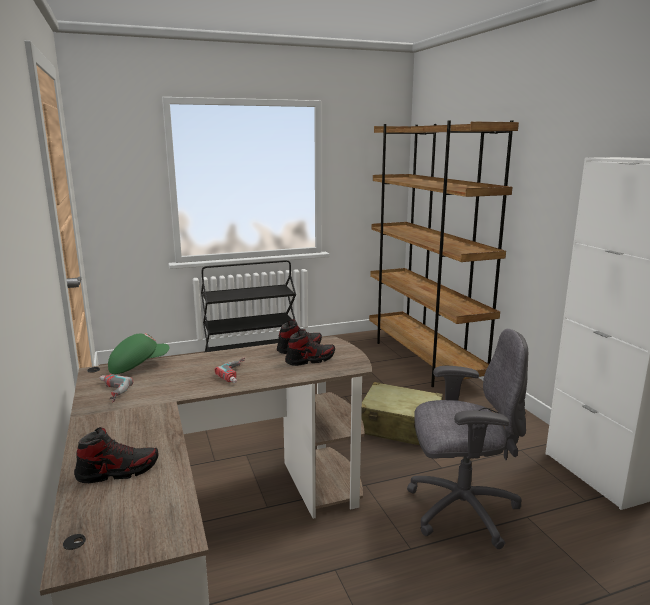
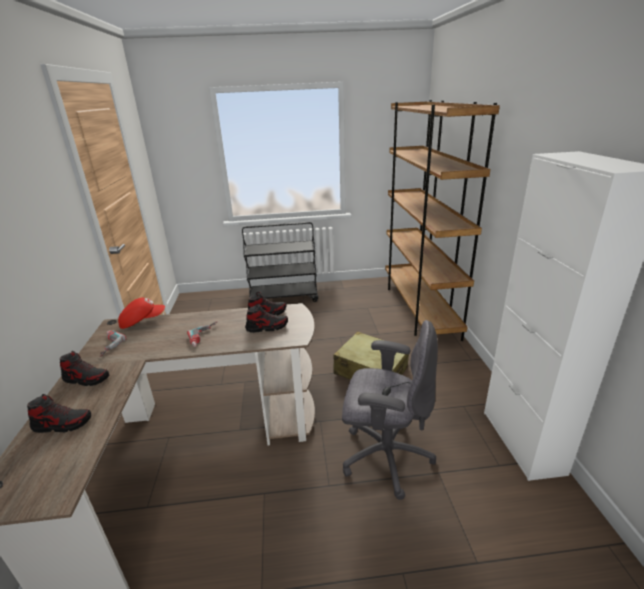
camera: 15 degrees right, 10 degrees up
green cap [108,333,170,374] -> red cap [118,298,165,329]
none -> shoe [60,351,109,386]

